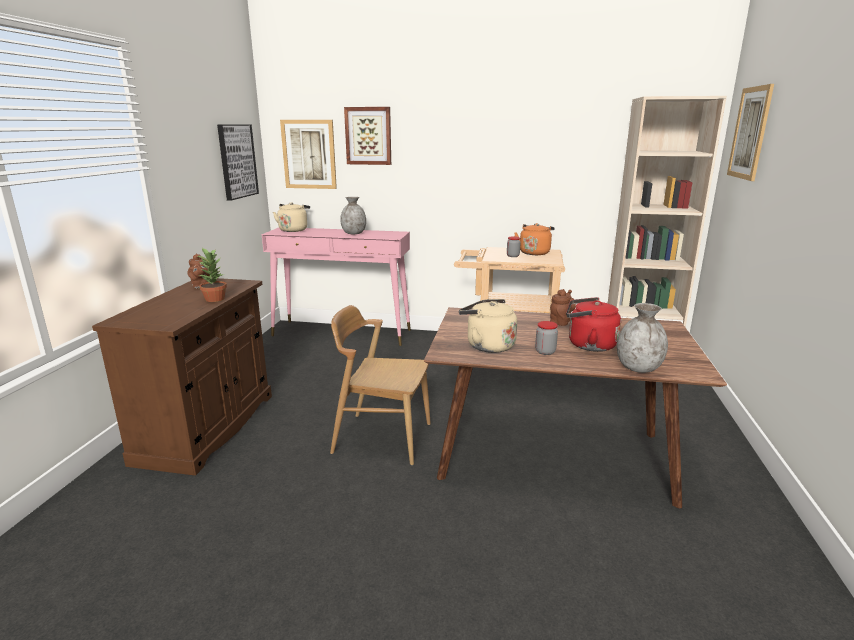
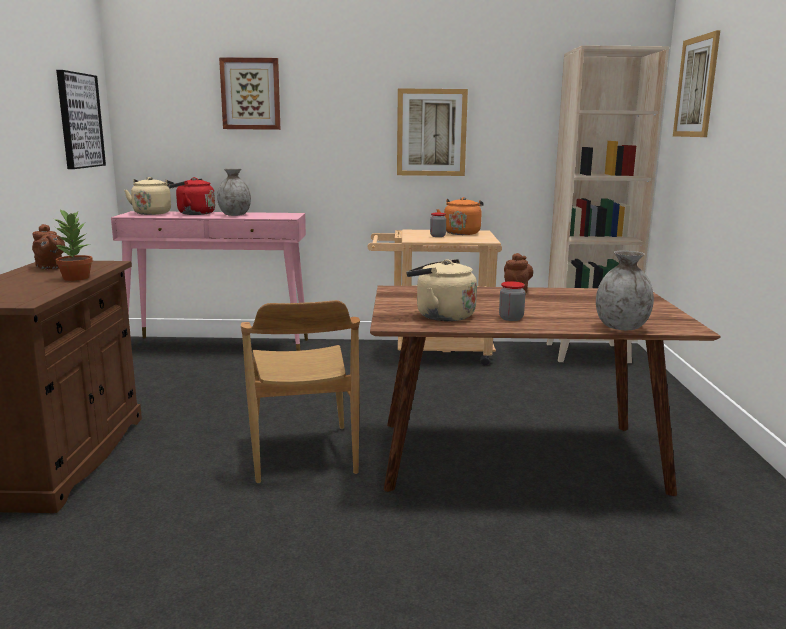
camera: 10 degrees left, 5 degrees down
picture [280,120,337,189] -> picture moved to [397,88,468,176]
brown chair [330,305,431,465] -> brown chair turned 105 degrees counterclockwise [241,300,360,483]
red kettle [566,297,621,352] -> red kettle moved to [168,177,215,215]

